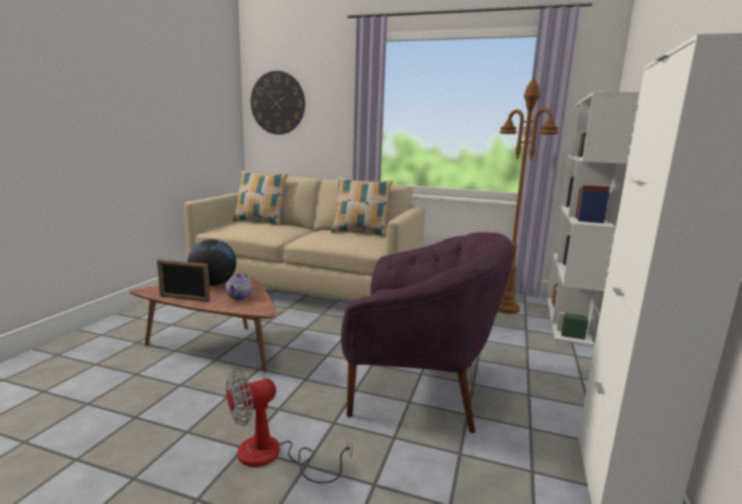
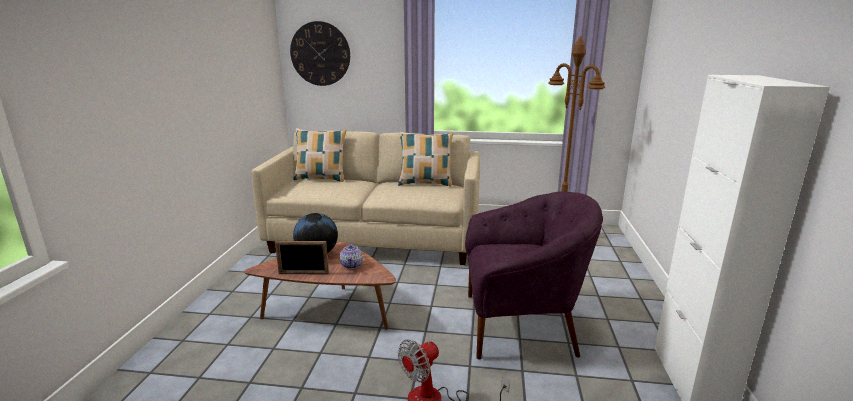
camera: 10 degrees left, 5 degrees up
white bookcase [547,92,639,347] -> none

